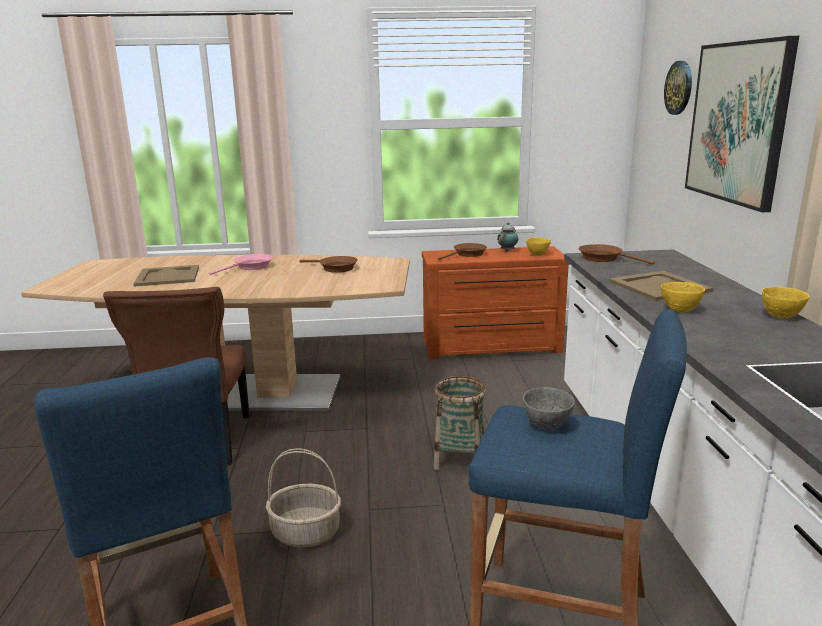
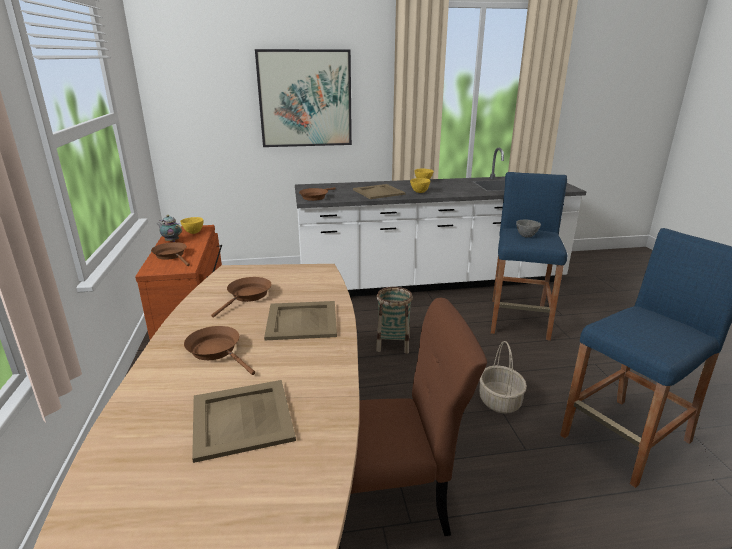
camera: 95 degrees left, 5 degrees up
pink frying pan [209,254,273,275] -> brown frying pan [184,326,255,375]
wall clock [664,61,692,115] -> none
none -> beige tray [264,301,337,340]

